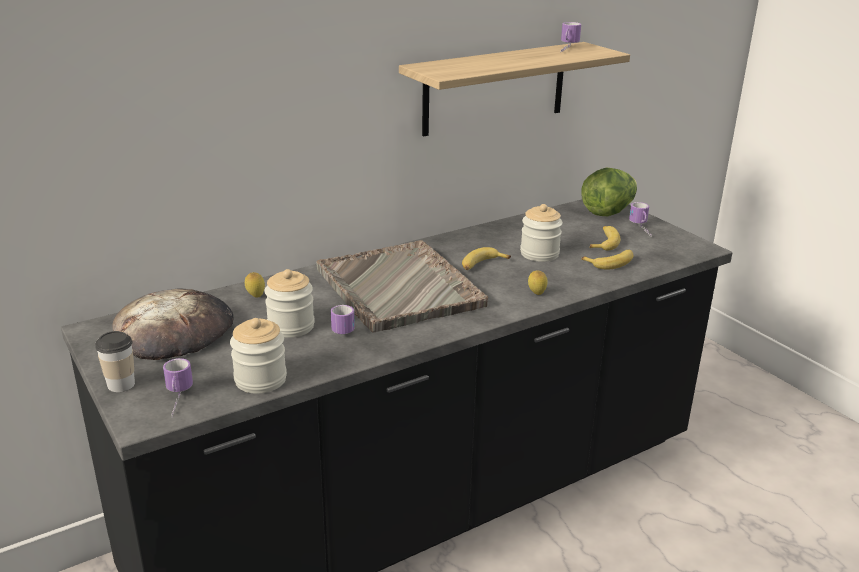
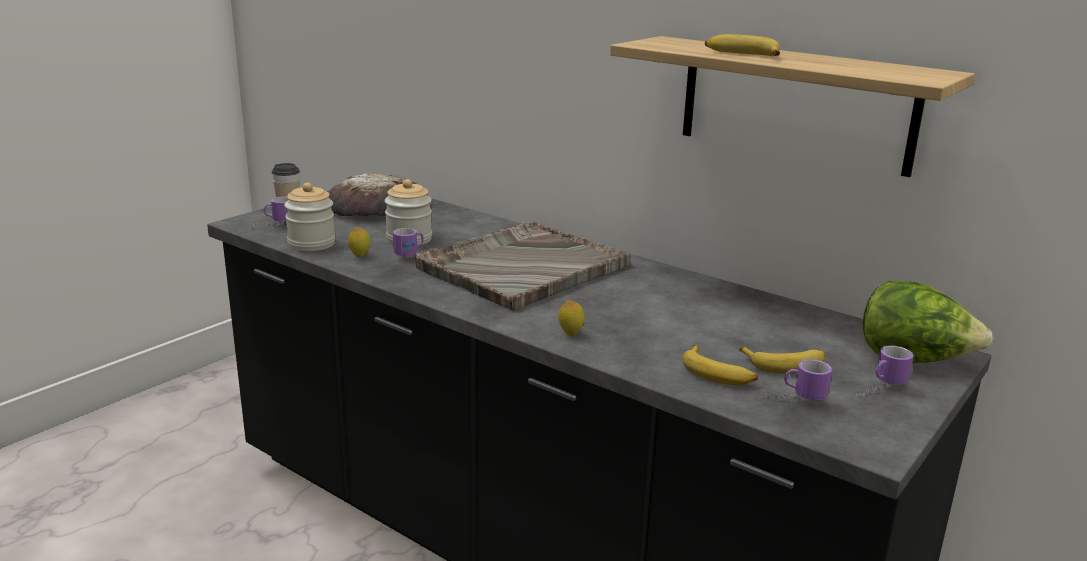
camera: 70 degrees right, 5 degrees down
lemon [245,272,265,297] -> lemon moved to [348,227,370,257]
banana [462,247,511,270] -> banana moved to [705,34,780,56]
jar [520,204,563,262] -> none
mug [561,22,581,52] -> mug moved to [754,359,832,401]

